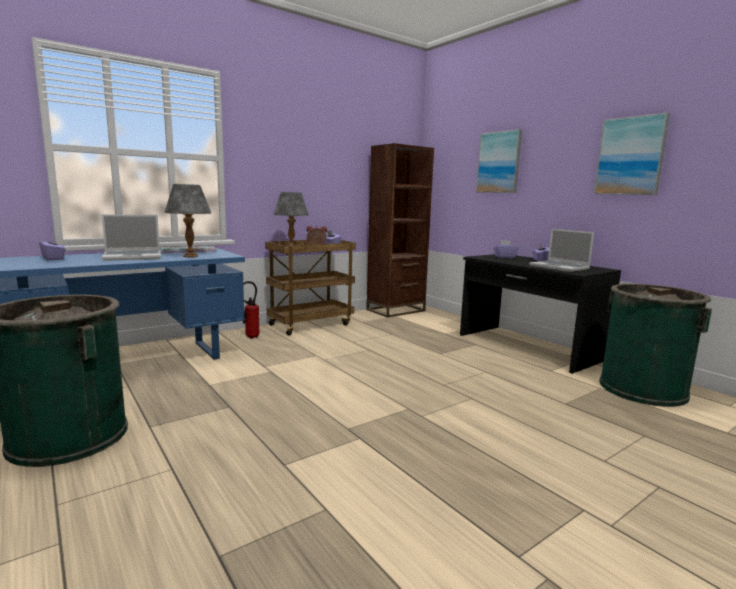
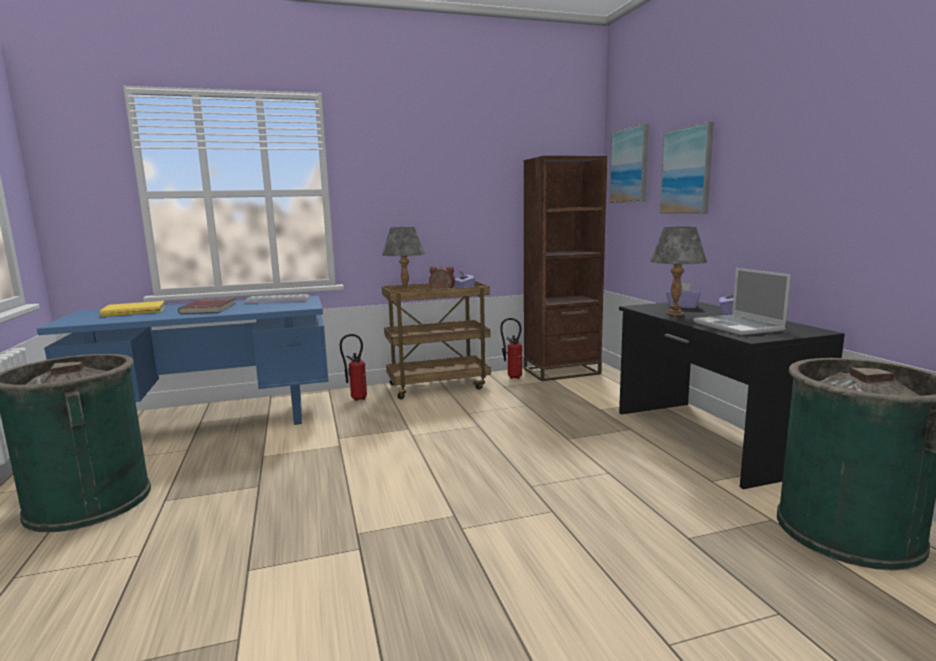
camera: 20 degrees right, 0 degrees up
purple tissue box [39,236,66,260] -> yellow book [100,301,165,317]
laptop [101,214,161,261] -> red book [178,298,235,314]
grey table lamp [164,184,211,257] -> grey table lamp moved to [650,227,707,316]
picture [594,113,670,195] -> picture moved to [609,124,649,203]
none -> fire extinguisher [500,318,522,379]

